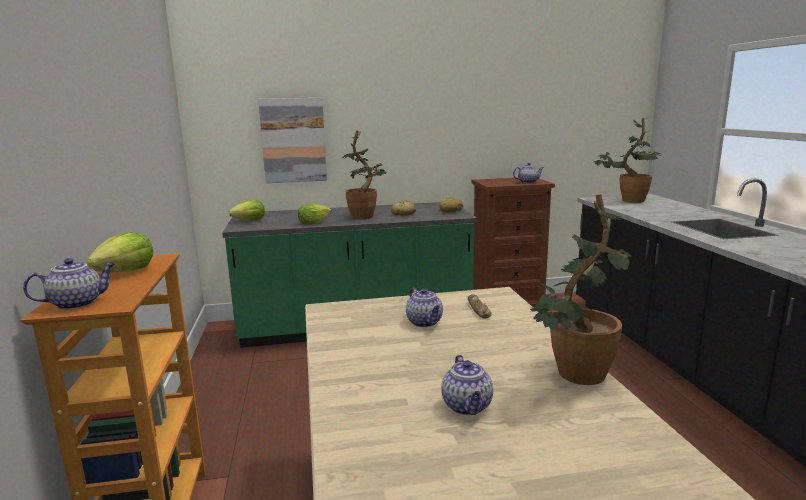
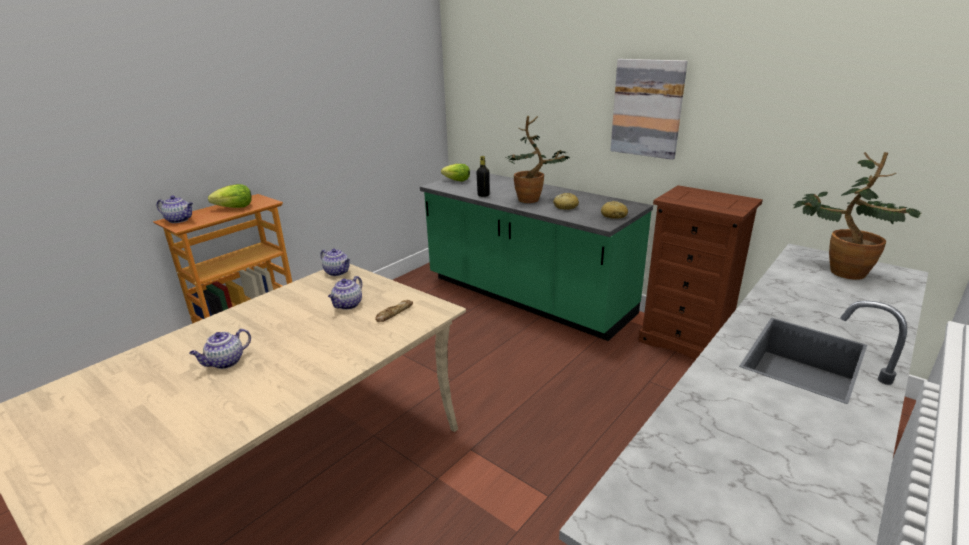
camera: 50 degrees right, 10 degrees up
picture [258,98,327,183] -> picture moved to [610,59,688,160]
lettuce [298,204,331,225] -> black bottle [476,156,490,197]
teapot [513,163,544,183] -> teapot moved to [320,249,350,276]
potted plant [530,194,636,385] -> none

